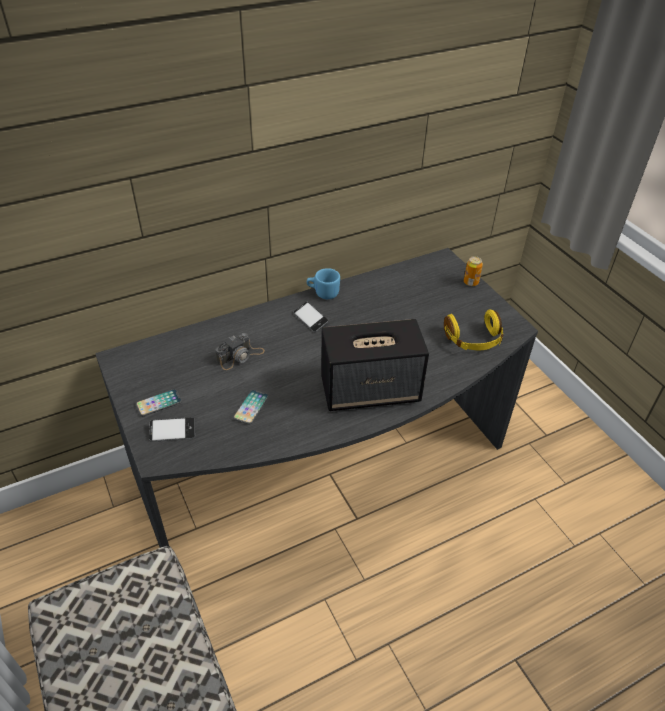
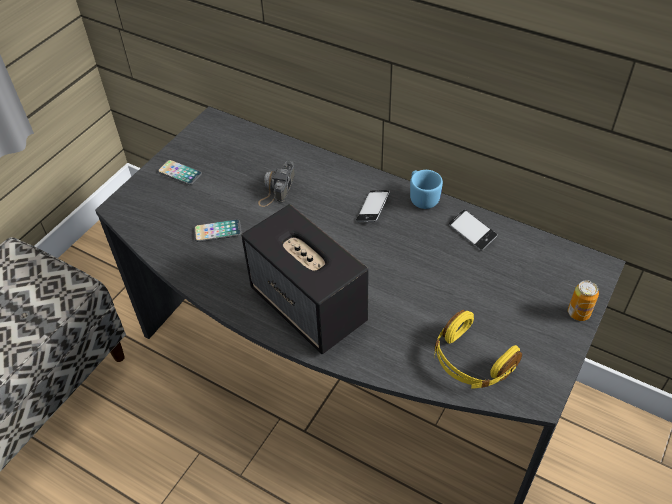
camera: 60 degrees right, 5 degrees up
phone [149,417,195,442] -> phone moved to [449,209,497,251]
camera [215,333,265,370] -> camera turned 90 degrees clockwise [258,161,295,207]

